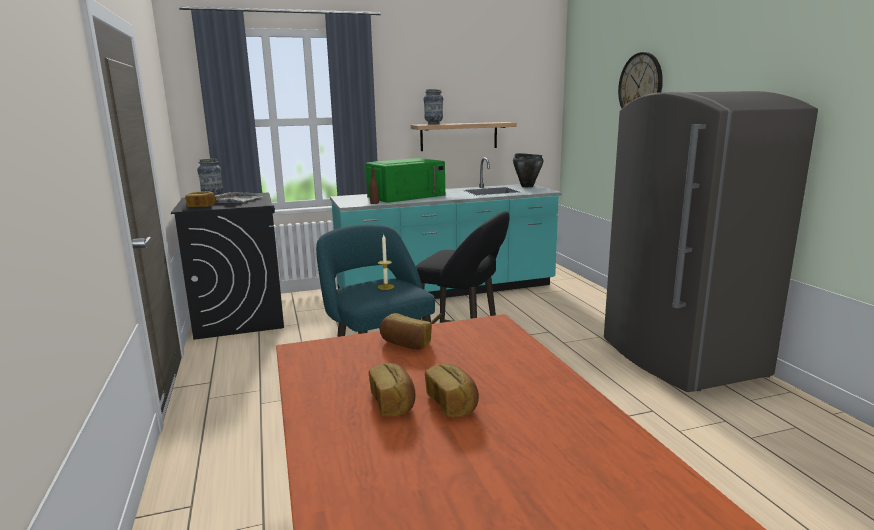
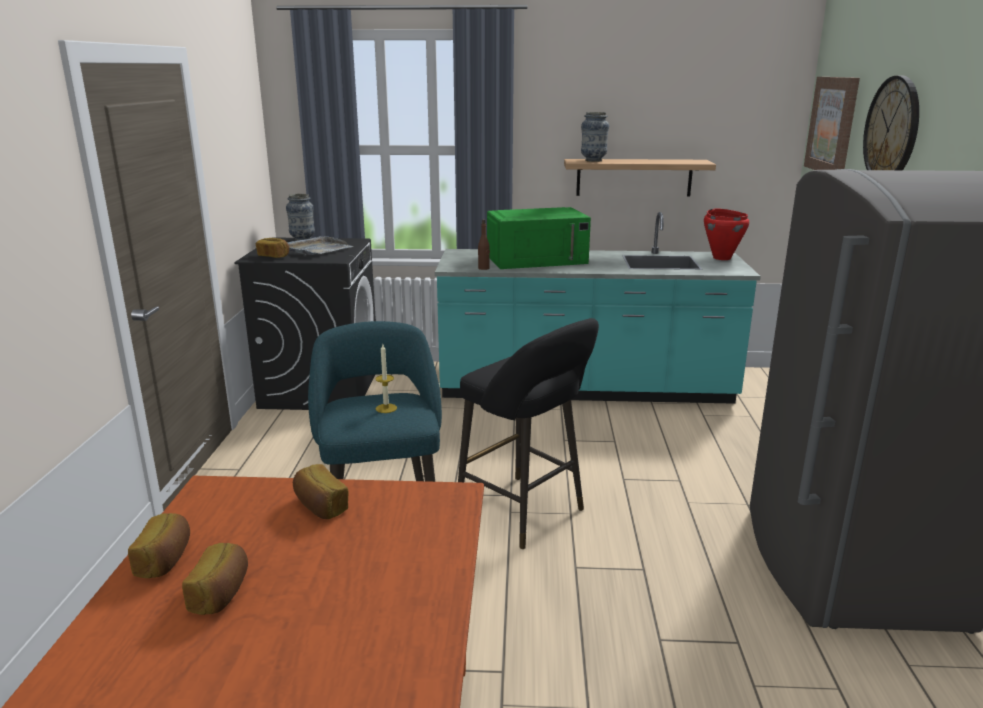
camera: 20 degrees right, 5 degrees up
bread [425,364,479,417] -> bread moved to [128,513,190,578]
black cooking pot [513,153,544,187] -> red cooking pot [704,209,749,260]
none -> picture [804,77,860,170]

